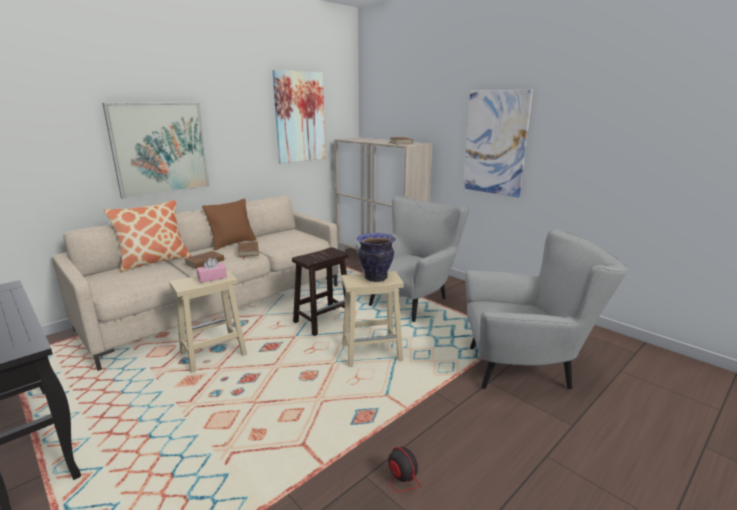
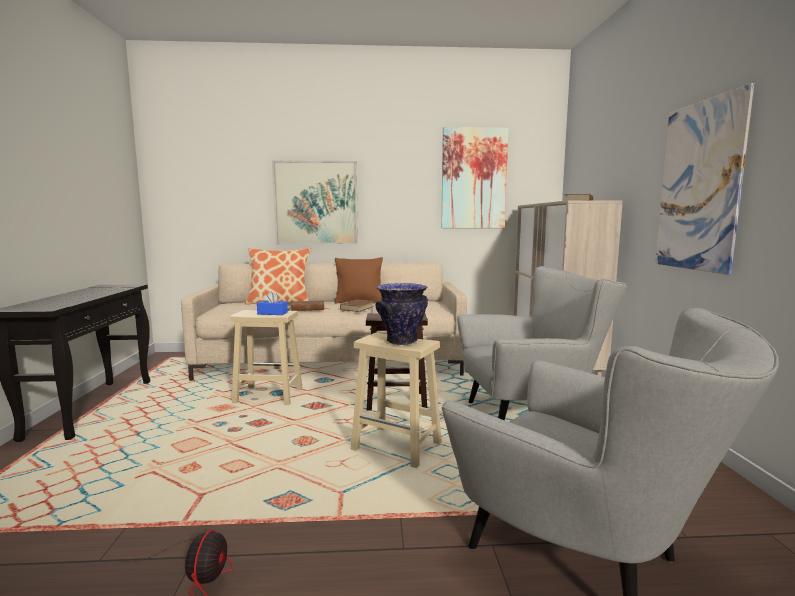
camera: 40 degrees right, 10 degrees down
pink tissue box [196,258,227,283] -> blue tissue box [257,291,288,315]

